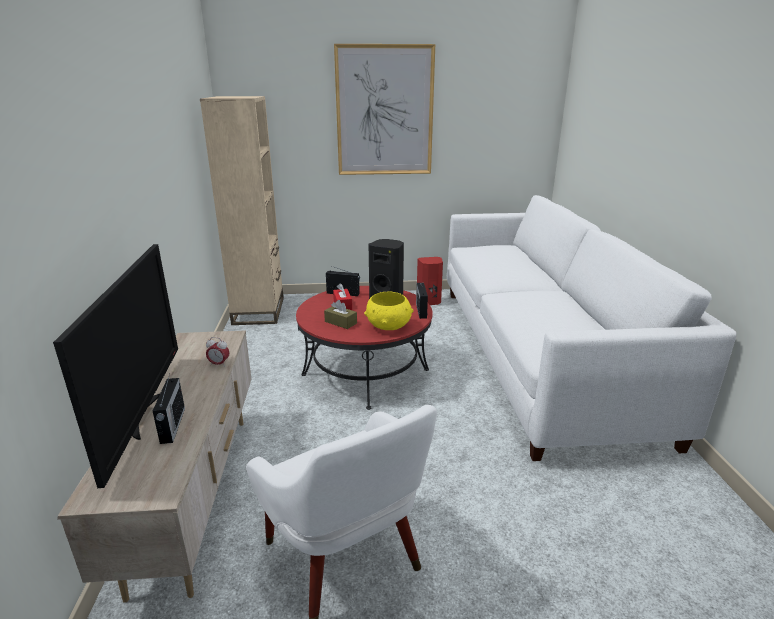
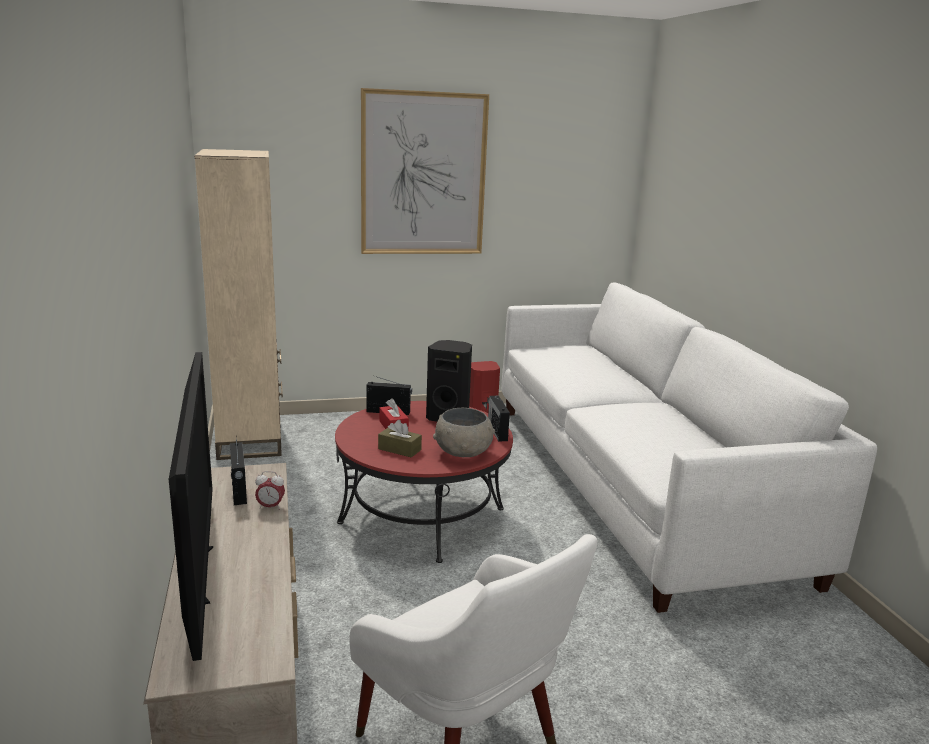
camera: 10 degrees left, 5 degrees down
radio [153,373,185,444] -> radio moved to [230,438,247,505]
yellow bowl [364,292,414,330] -> grey bowl [433,408,495,457]

